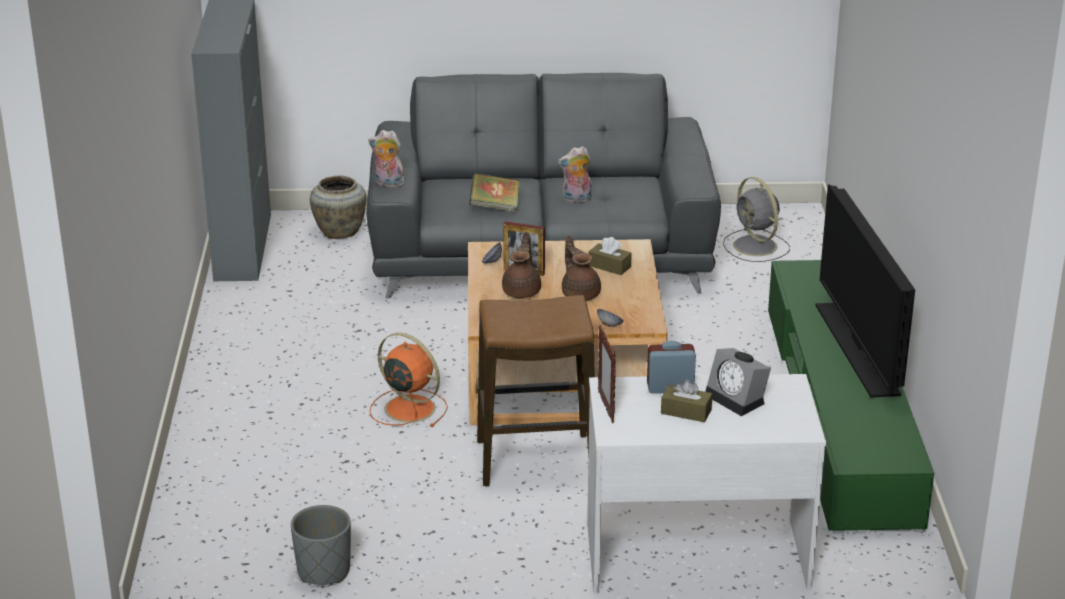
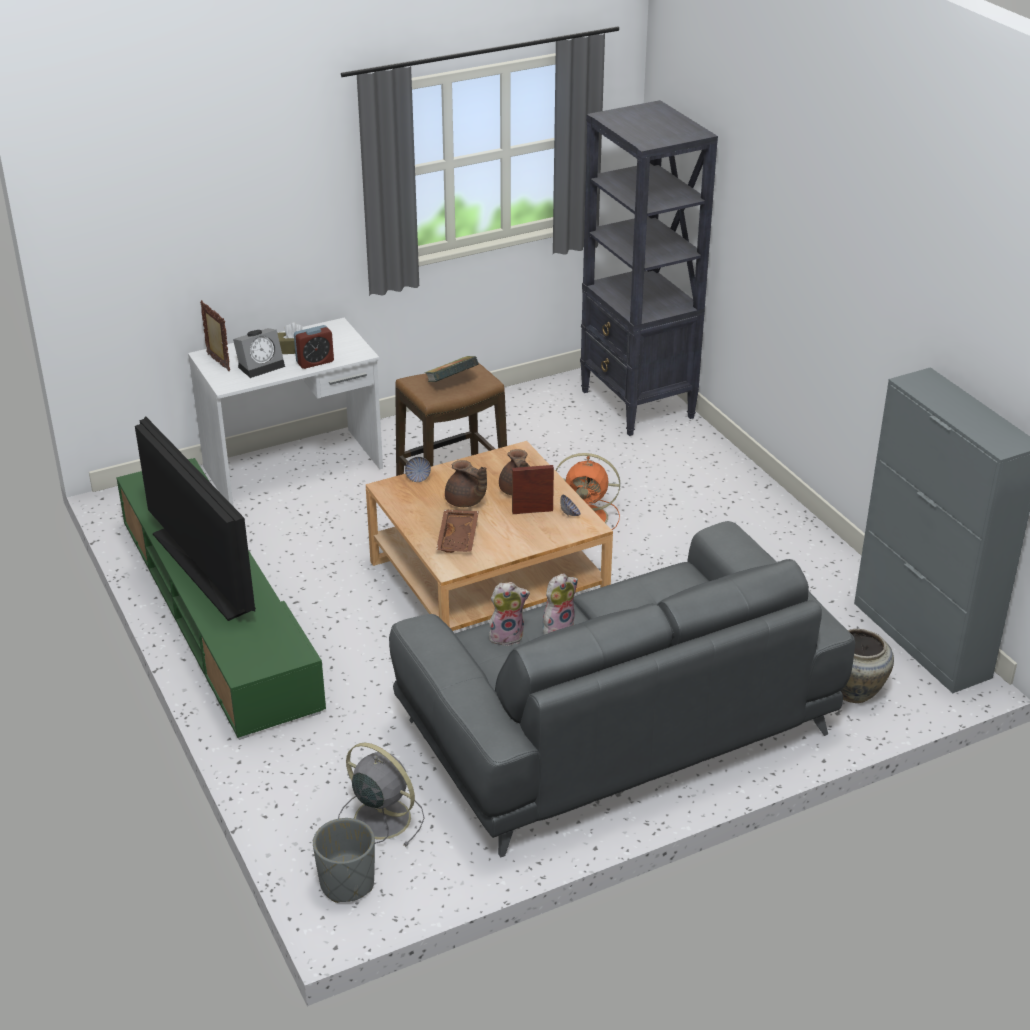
camera: 155 degrees right, 5 degrees up
grey planter [291,505,351,585] -> grey planter moved to [313,818,375,903]
plush toy [368,130,405,188] -> plush toy moved to [489,582,530,646]
book [469,173,520,212] -> book moved to [424,356,479,382]
brown tissue box [589,237,632,275] -> brown tray [436,509,479,553]
picture frame [598,325,616,423] -> picture frame moved to [200,300,230,371]
alarm clock [705,348,771,416] -> alarm clock turned 120 degrees clockwise [233,328,285,378]
none -> black bookcase [580,100,718,436]

